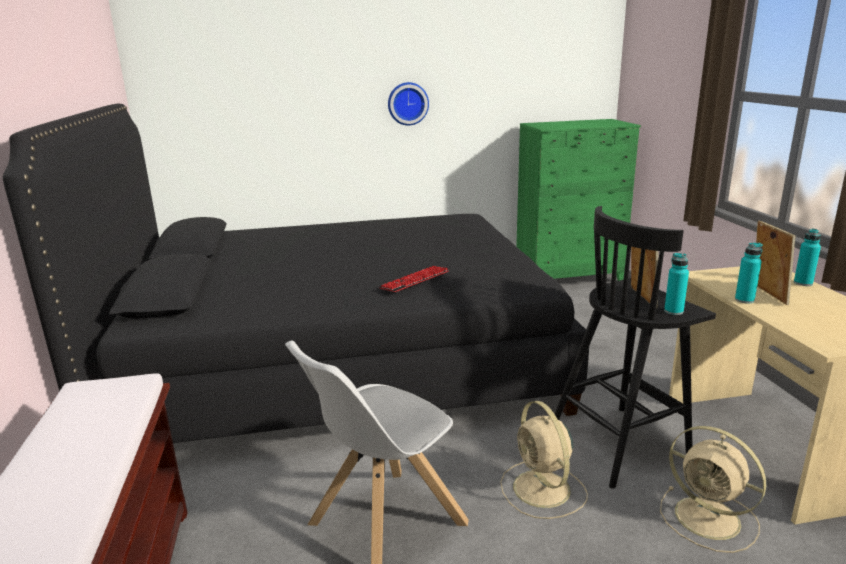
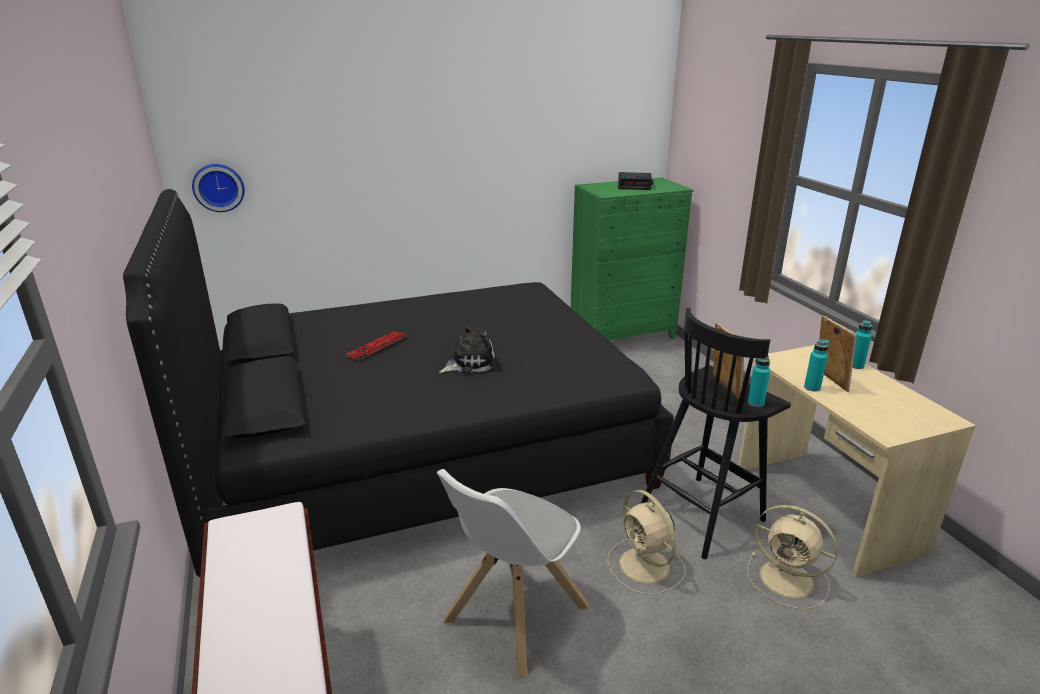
camera: 10 degrees left, 5 degrees up
keyboard [379,266,449,292] -> keyboard moved to [345,331,407,360]
wall clock [388,82,429,126] -> wall clock moved to [192,164,245,212]
none -> plush toy [439,325,498,374]
none -> alarm clock [618,172,653,190]

